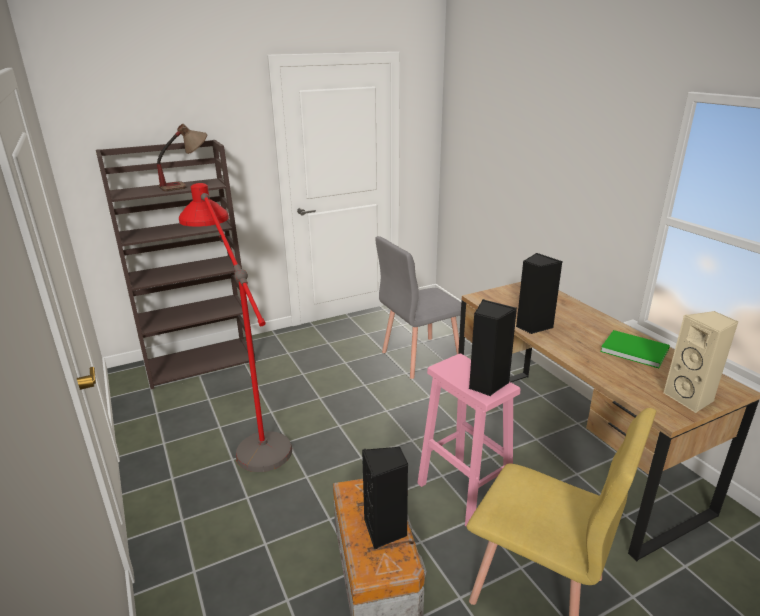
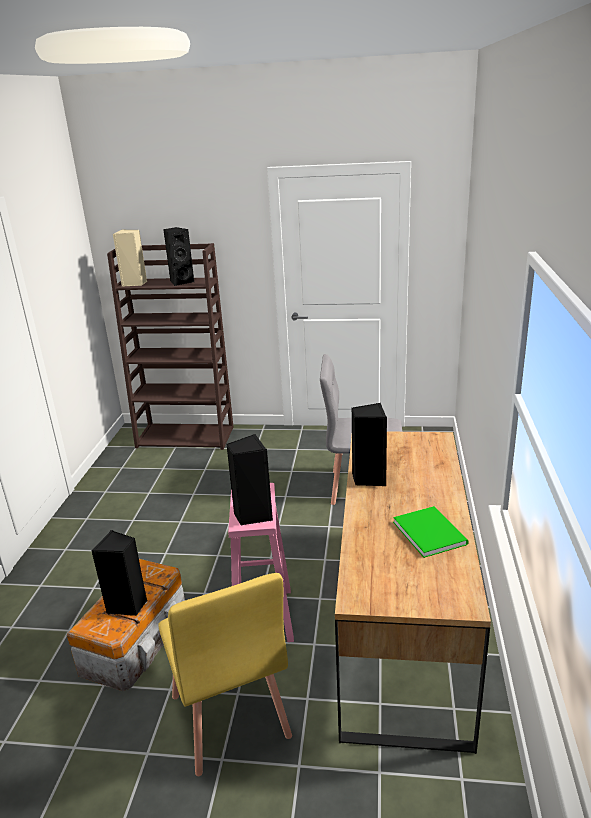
camera: 35 degrees right, 0 degrees up
table lamp [157,124,207,191] -> black speaker [163,227,195,286]
red floor lamp [179,183,292,472] -> none
beige speaker [663,311,738,413] -> beige speaker moved to [113,229,147,287]

